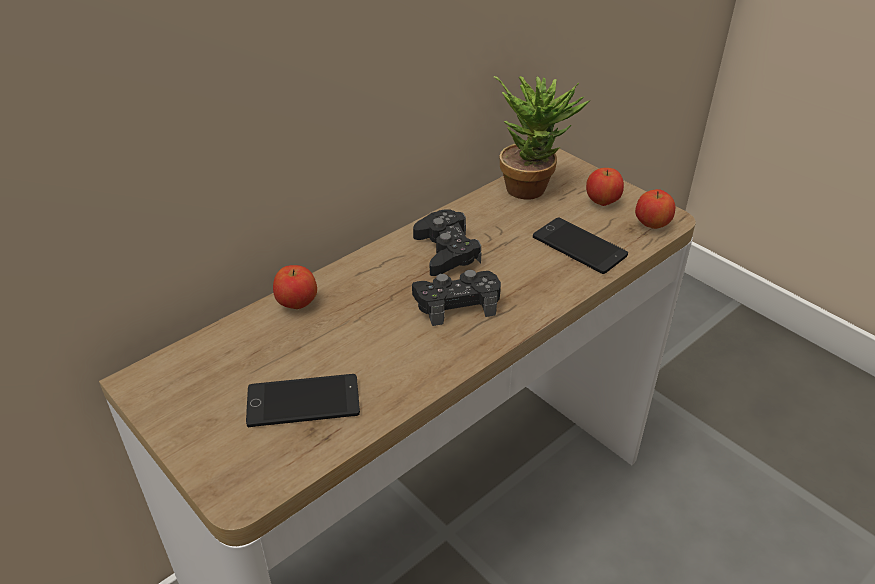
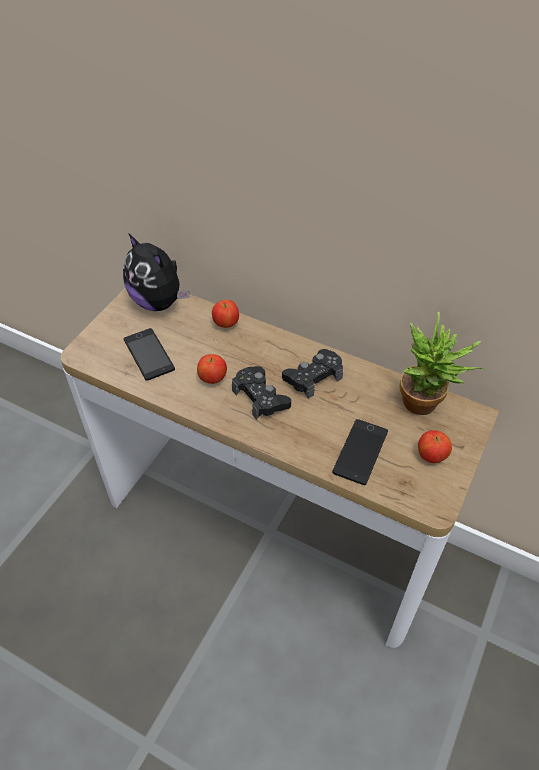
camera: 70 degrees right, 10 degrees up
apple [635,189,675,229] -> apple moved to [197,354,227,384]
none -> plush toy [123,233,189,311]

